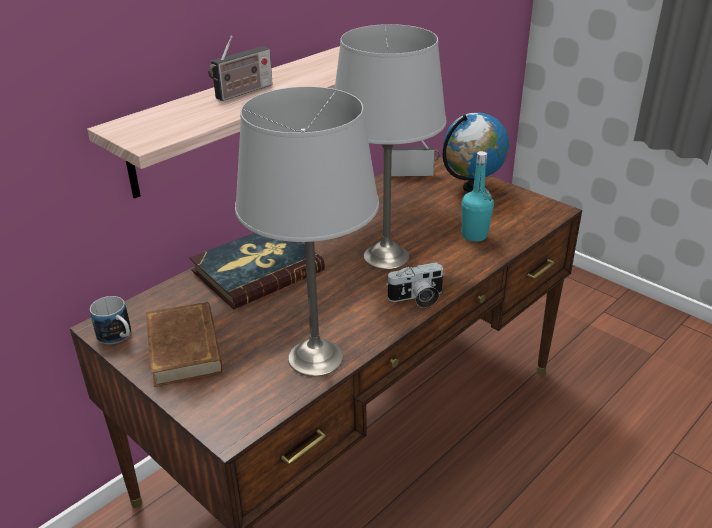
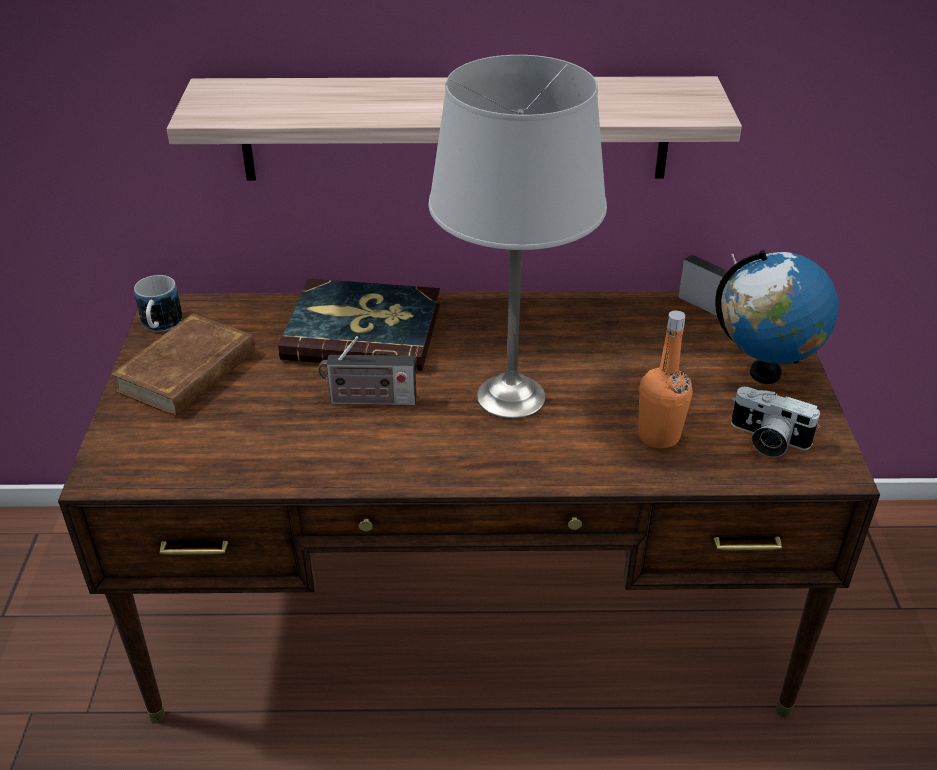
camera: 45 degrees right, 5 degrees up
radio [208,35,273,101] -> radio moved to [318,336,416,405]
grey table lamp [235,86,379,376] -> none
camera [386,262,444,308] -> camera moved to [731,387,820,457]
turquoise bottle [461,151,494,242] -> orange bottle [638,310,693,448]

